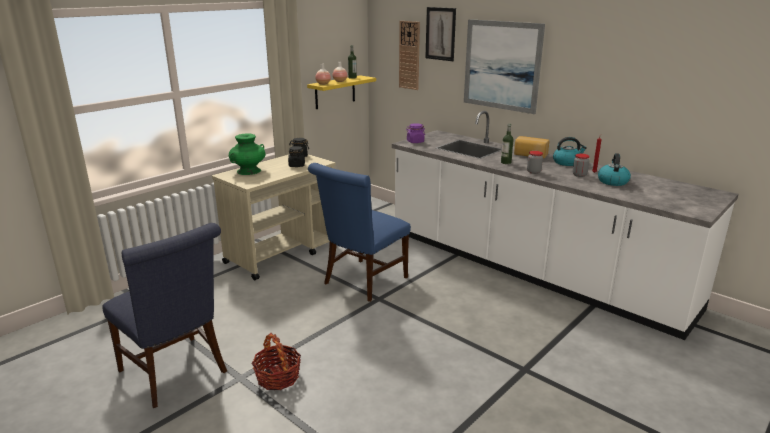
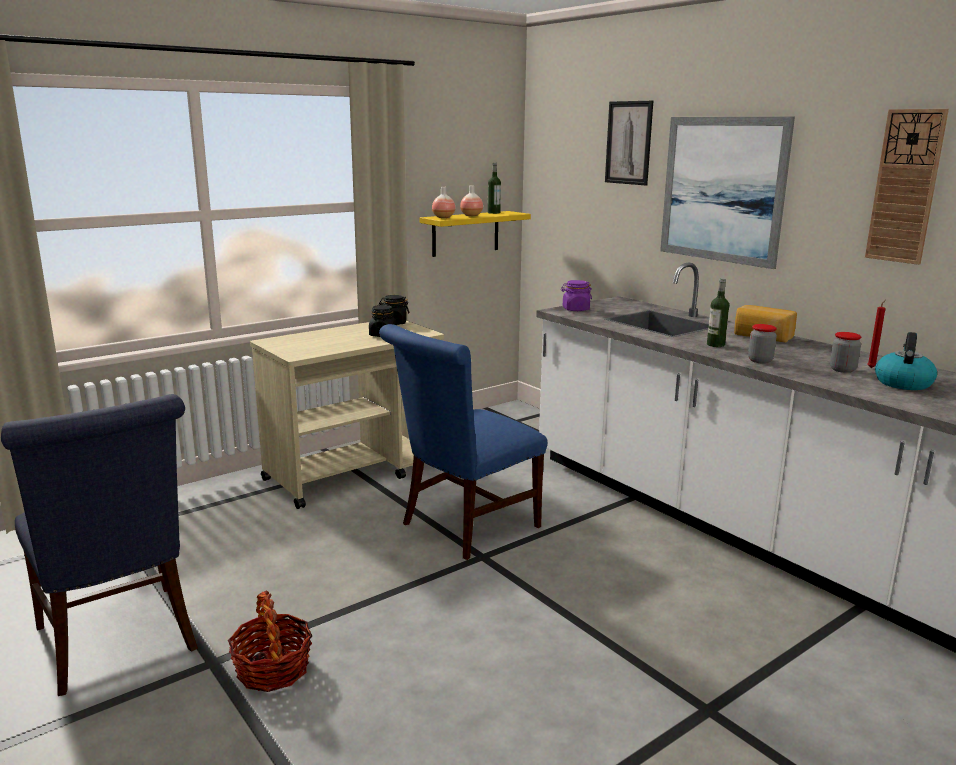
camera: 10 degrees right, 5 degrees down
green vase [229,133,266,175] -> none
wall clock [399,21,420,90] -> wall clock moved to [865,109,949,265]
kettle [553,137,587,166] -> none

